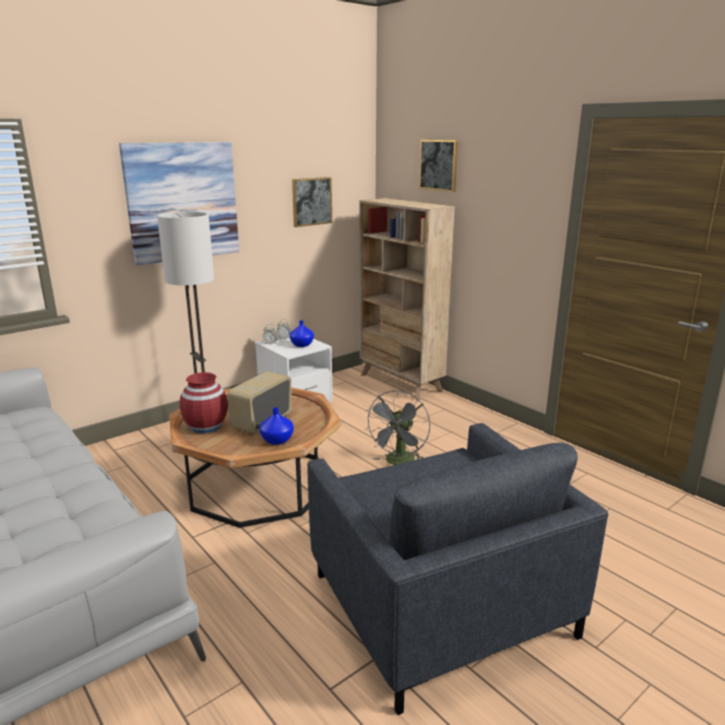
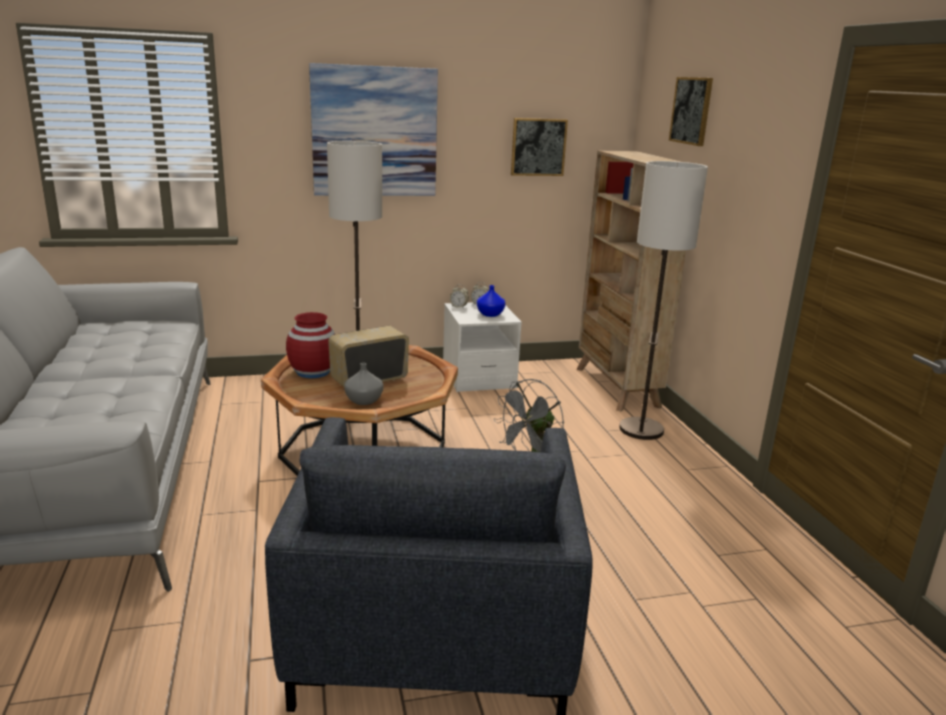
camera: 25 degrees right, 0 degrees up
blue vase [259,407,294,445] -> grey vase [344,363,383,405]
none -> floor lamp [619,161,708,440]

